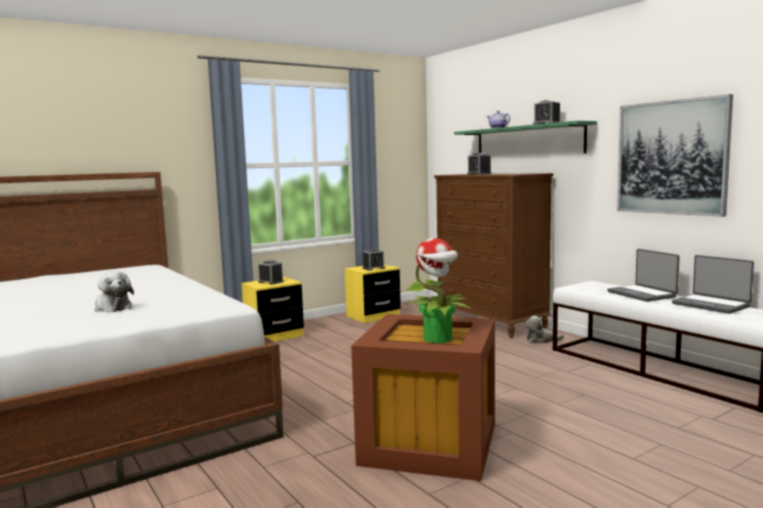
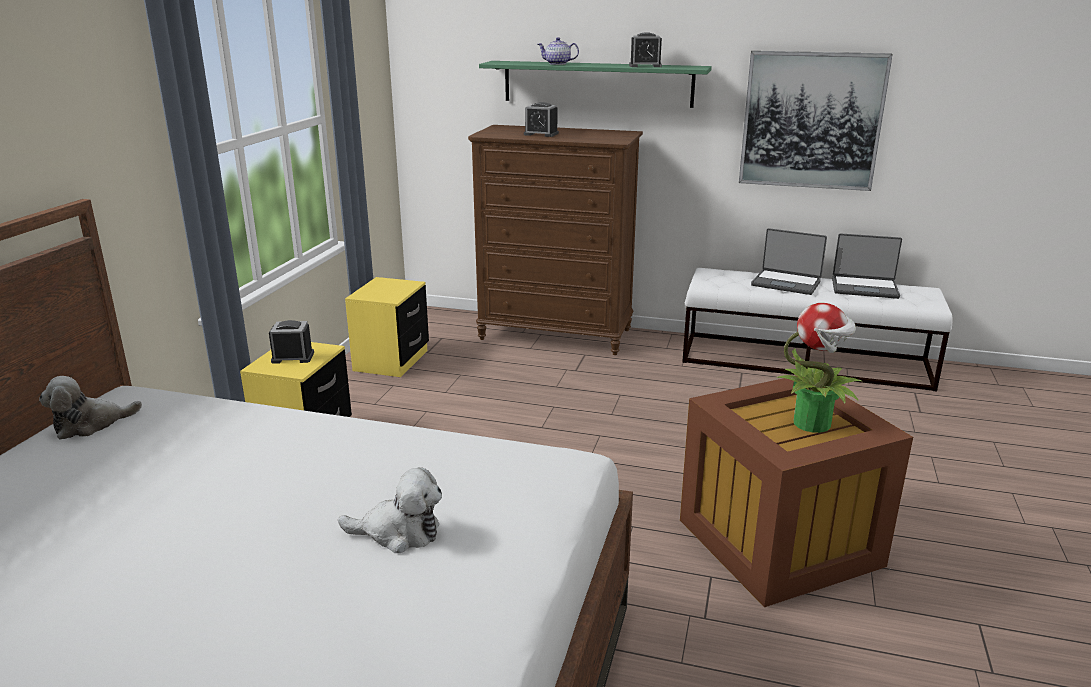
camera: 40 degrees left, 15 degrees up
alarm clock [363,249,385,271] -> none
plush toy [525,316,564,344] -> plush toy moved to [39,376,142,440]

